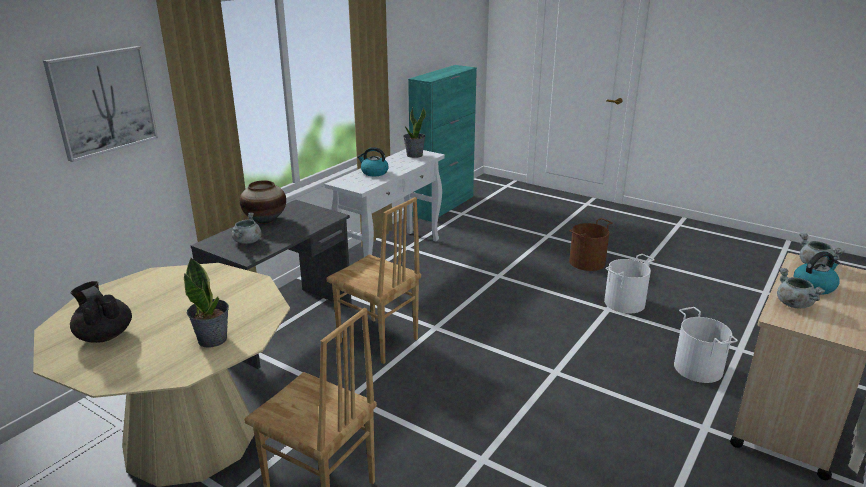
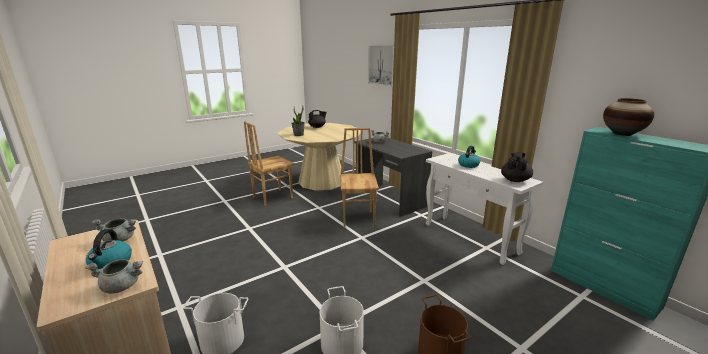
camera: 110 degrees right, 5 degrees down
vase [240,180,286,224] -> vase moved to [603,98,654,136]
brown chair [326,197,421,364] -> brown chair turned 120 degrees clockwise [340,128,379,228]
potted plant [403,106,426,158] -> black teapot [501,153,533,182]

